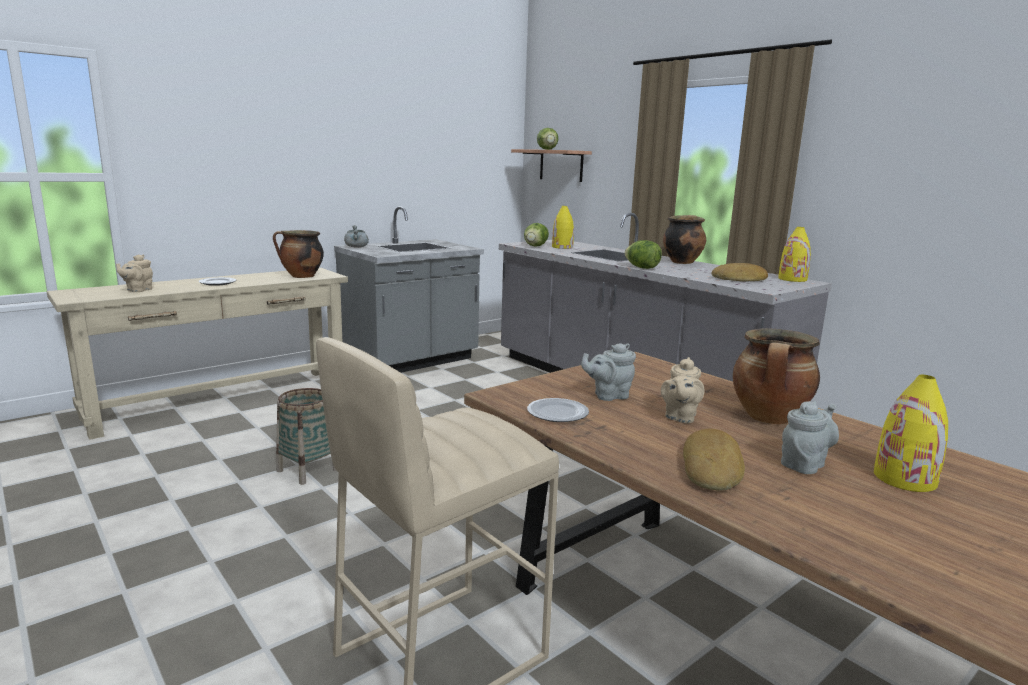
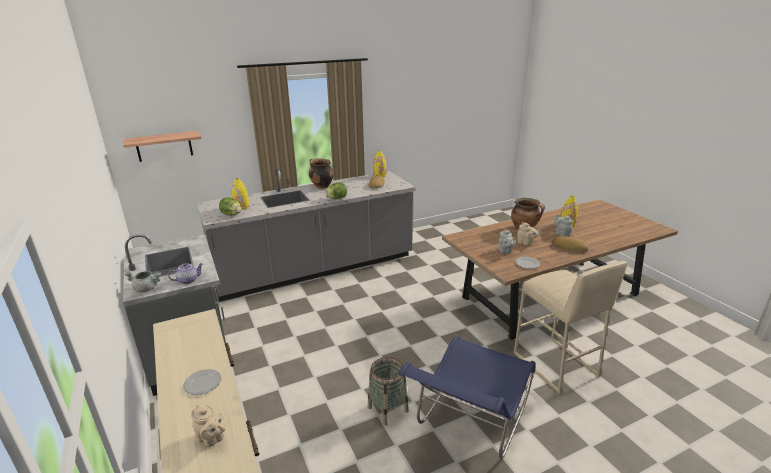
camera: 75 degrees left, 10 degrees up
cooking pot [273,230,324,278] -> none
lettuce [537,128,558,150] -> none
none -> teapot [168,263,203,284]
none -> blue chair [399,336,536,459]

